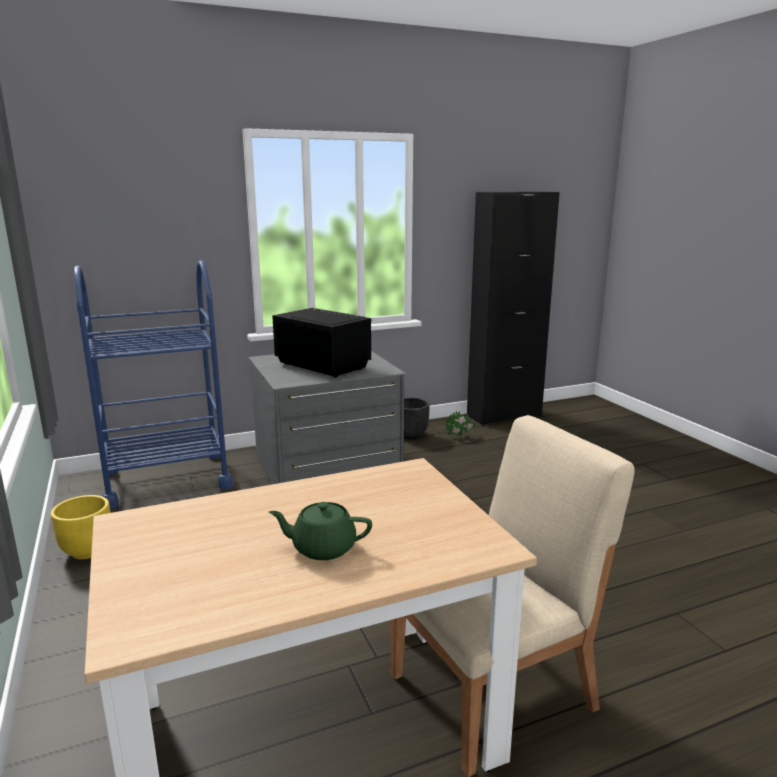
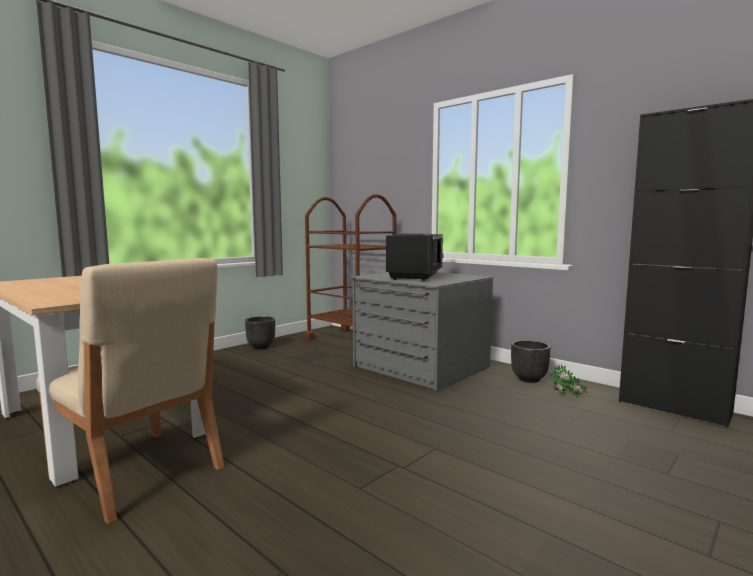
camera: 65 degrees right, 10 degrees down
yellow planter [51,495,110,559] -> black planter [245,316,275,349]
blue cart [74,260,233,509] -> brown cart [304,194,396,340]
green teapot [269,502,372,560] -> none

